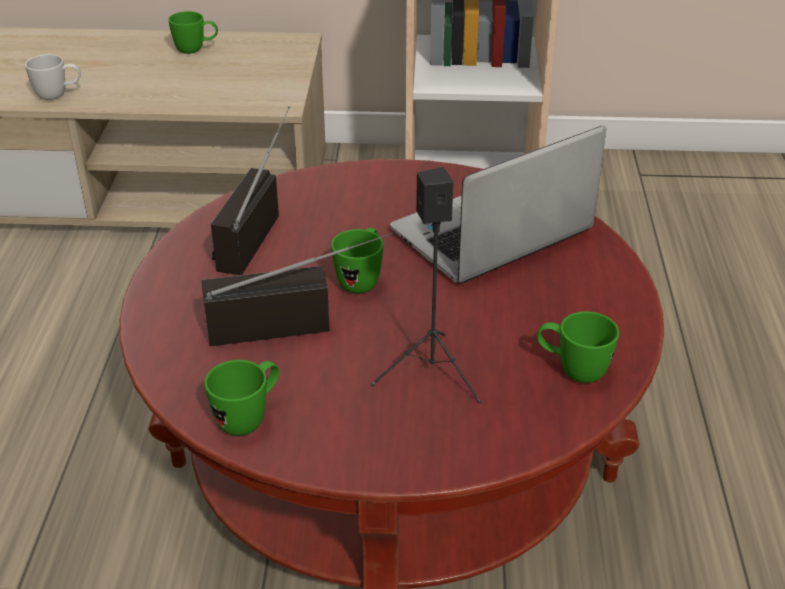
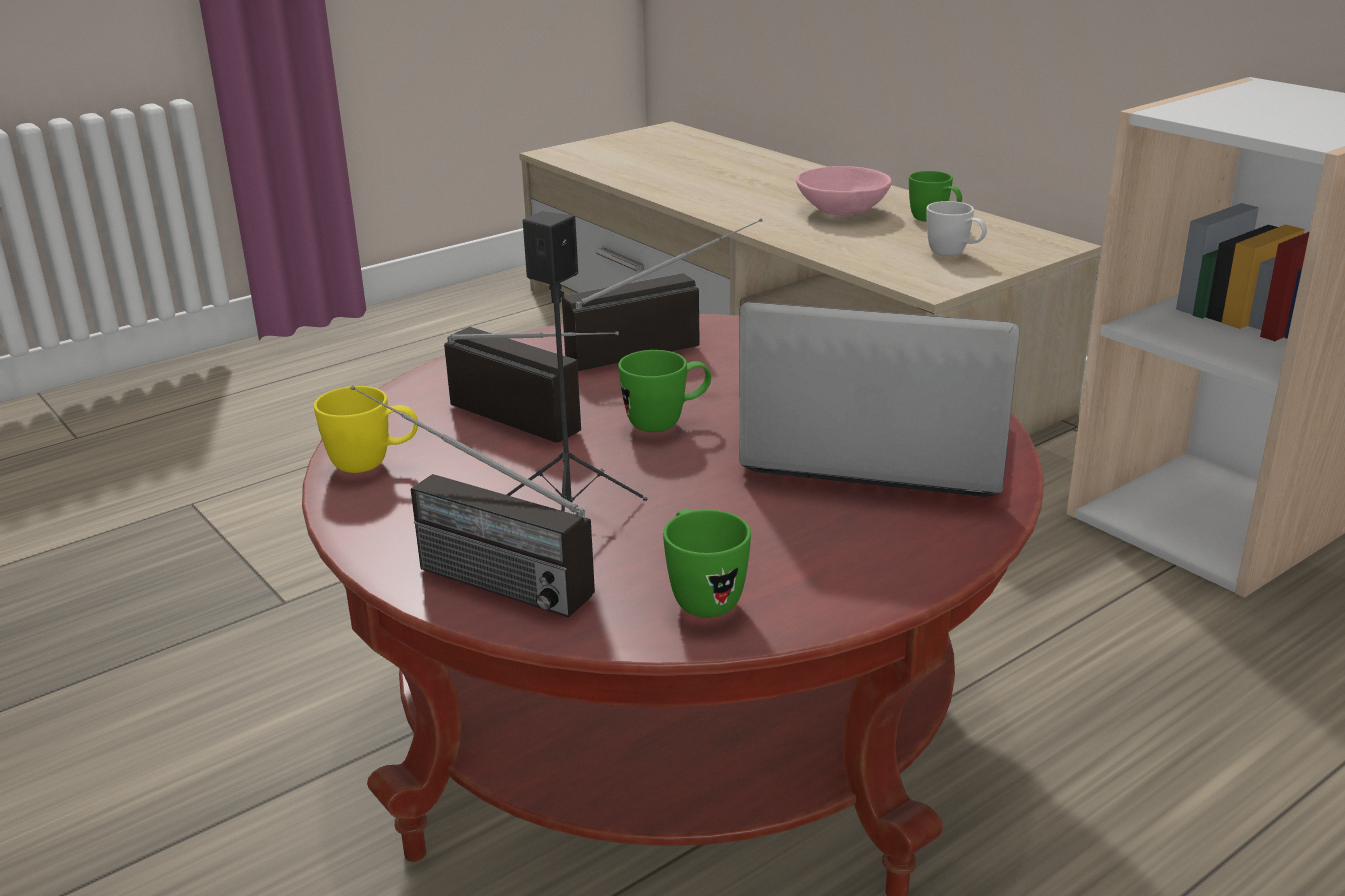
camera: 50 degrees right, 10 degrees down
white mug [25,54,81,100] -> white mug moved to [926,201,987,256]
green mug [204,360,279,436] -> yellow mug [314,386,418,473]
none -> radio [351,386,595,618]
none -> pink bowl [796,166,892,216]

